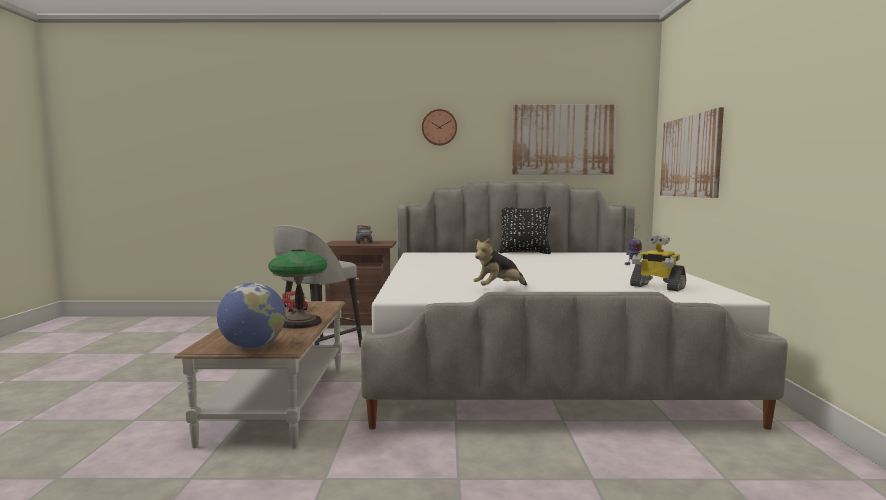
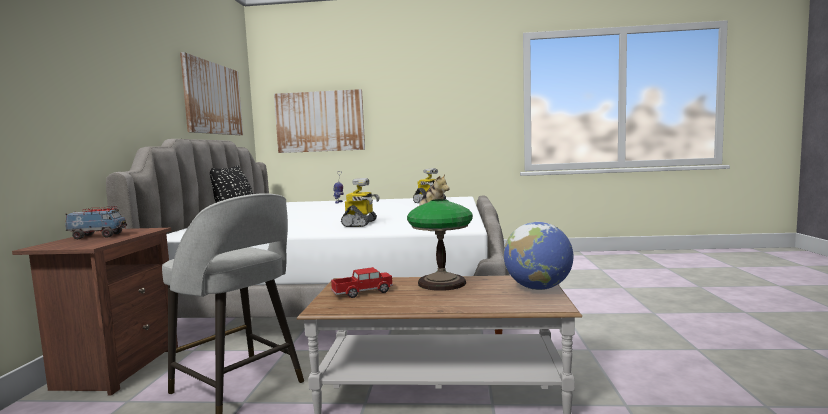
camera: 85 degrees left, 0 degrees up
wall clock [422,109,457,146] -> none
none -> toy robot [341,178,380,227]

